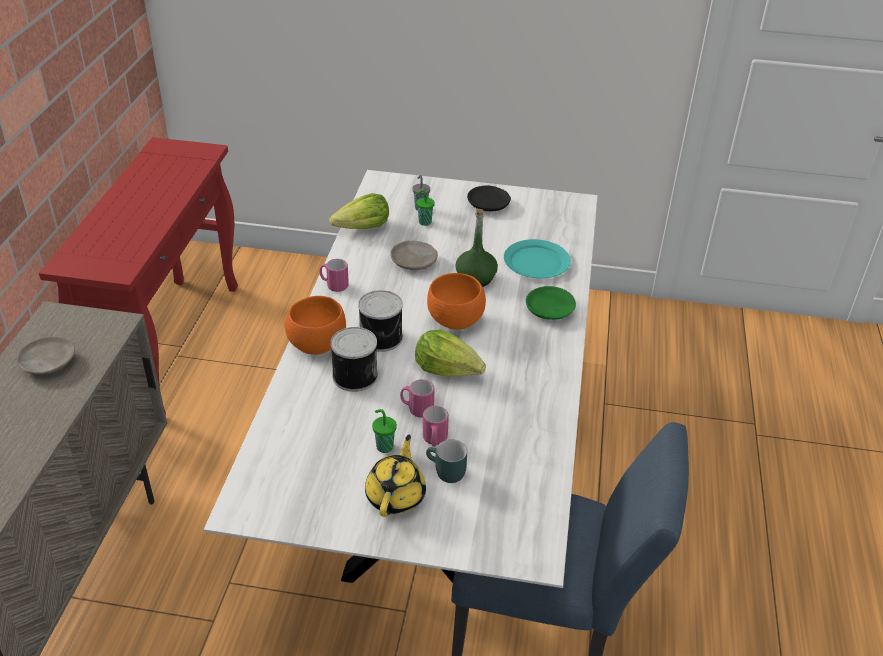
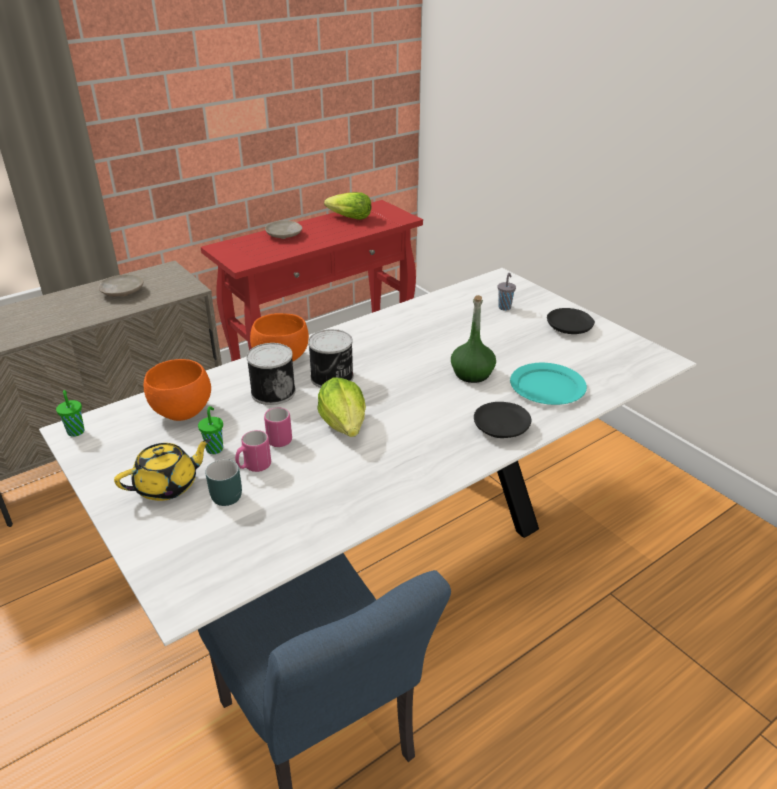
camera: 45 degrees right, 5 degrees down
pink mug [319,259,349,292] -> none
lettuce [329,193,389,229] -> lettuce moved to [324,192,371,220]
beige plate [390,241,438,270] -> beige plate moved to [265,221,302,239]
green cup [415,190,435,226] -> green cup moved to [56,390,84,437]
orange bowl [427,273,486,330] -> orange bowl moved to [143,359,211,421]
green plate [526,286,576,320] -> black plate [474,402,532,438]

